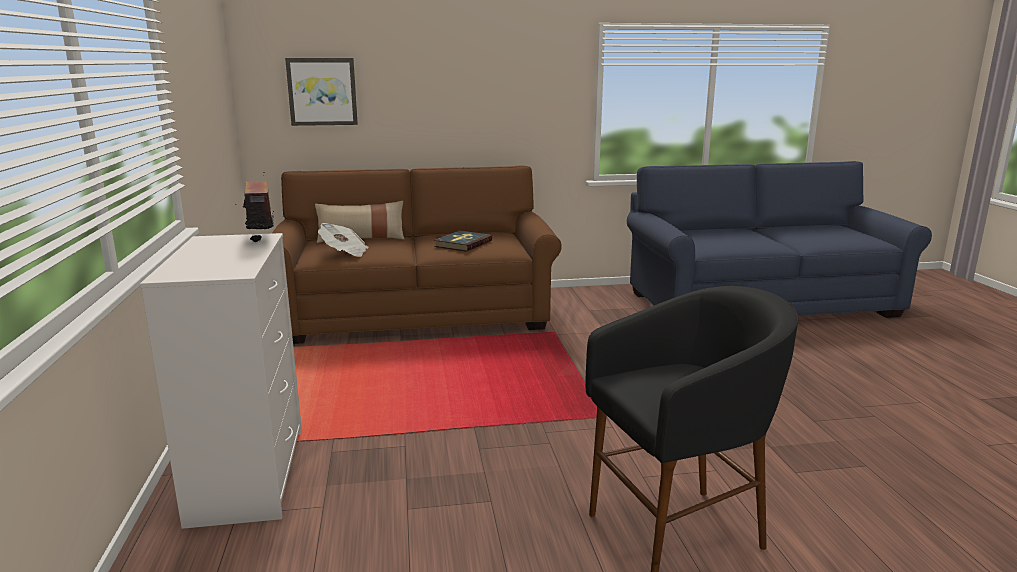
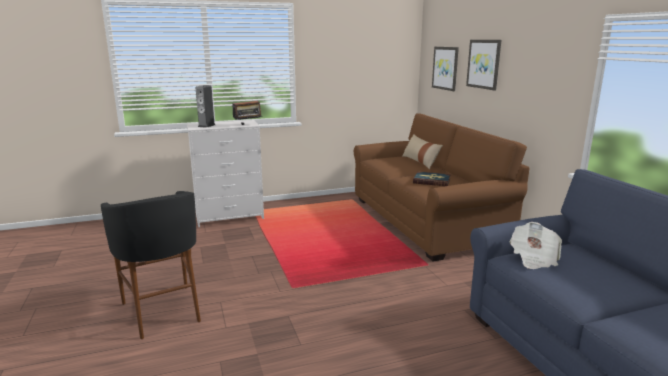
camera: 80 degrees right, 0 degrees up
newspaper [318,223,368,257] -> newspaper moved to [510,222,562,269]
none -> speaker [196,85,215,128]
none -> picture [466,40,501,91]

